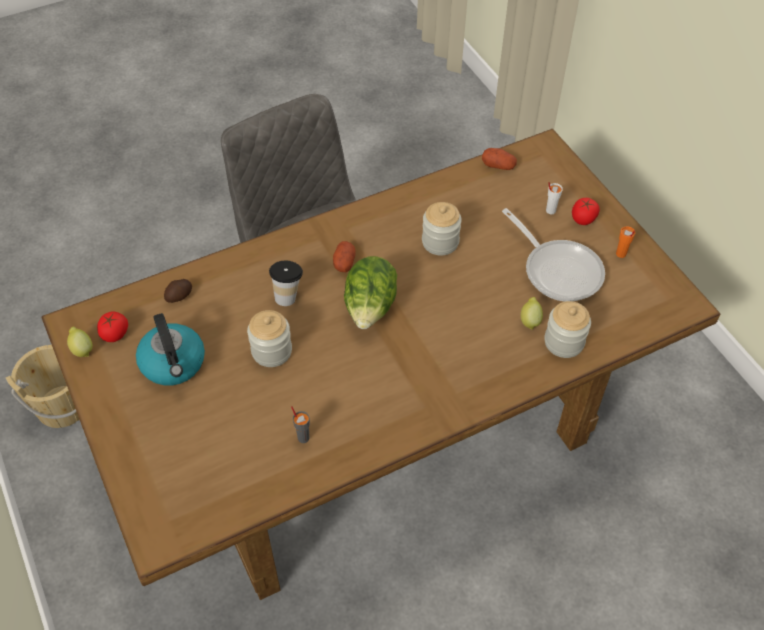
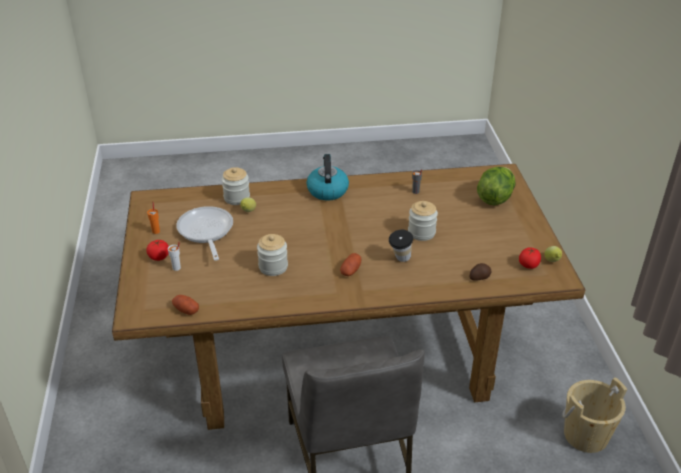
camera: 160 degrees left, 15 degrees down
kettle [136,313,205,385] -> kettle moved to [307,154,349,201]
lettuce [344,256,397,329] -> lettuce moved to [477,167,516,205]

